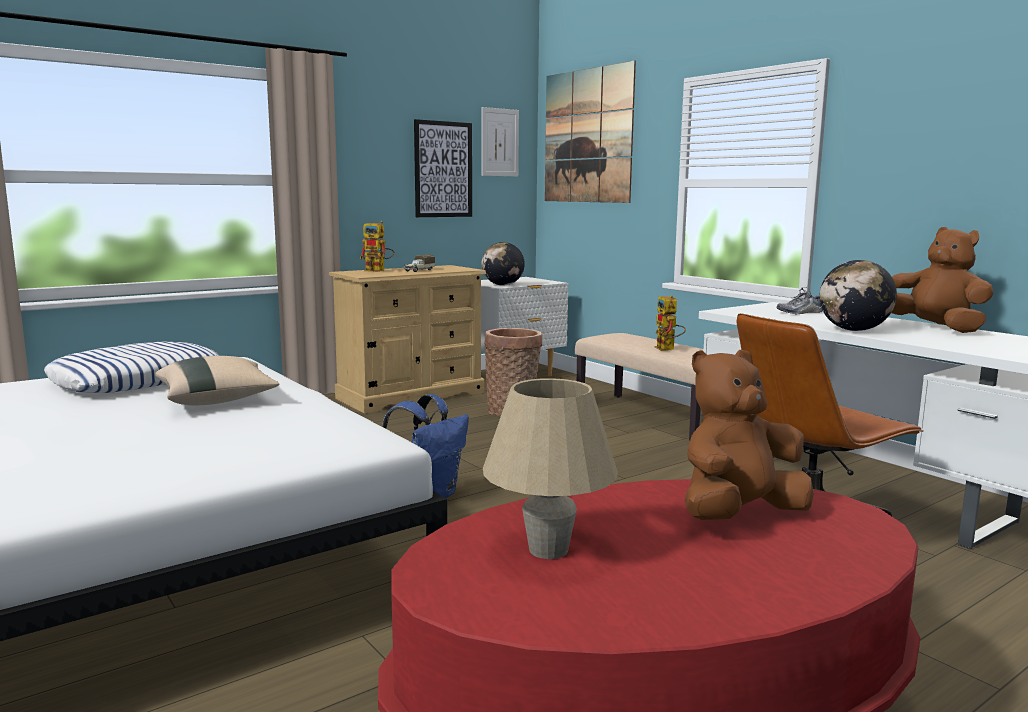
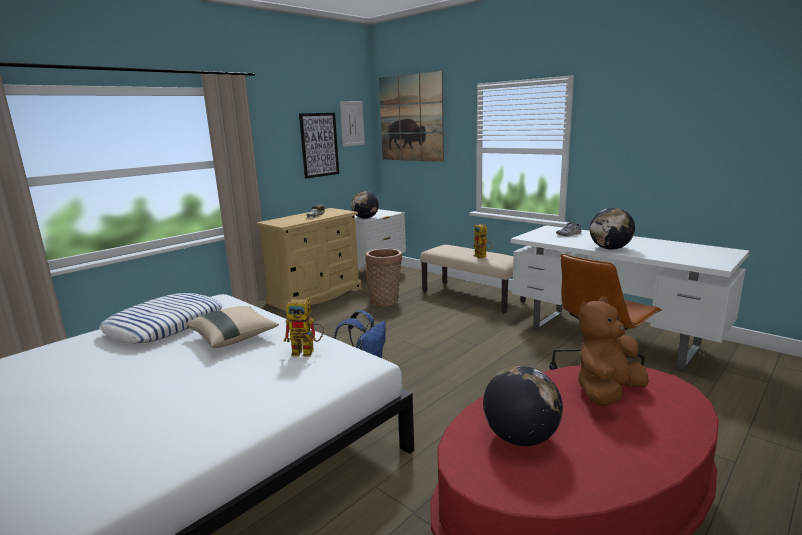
camera: 10 degrees left, 5 degrees up
toy robot [360,221,395,272] -> toy robot moved to [284,298,324,357]
beige table lamp [483,378,618,559] -> globe [483,366,563,446]
brown plush toy [891,227,994,333] -> none

